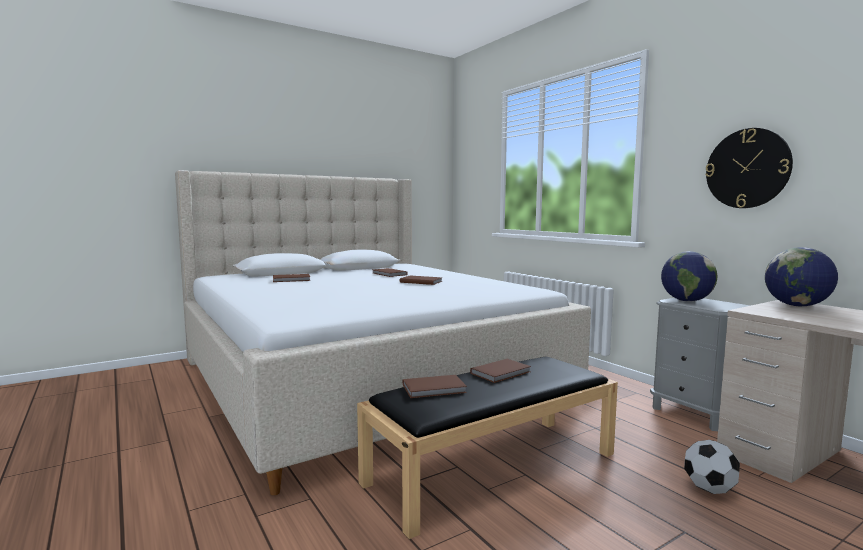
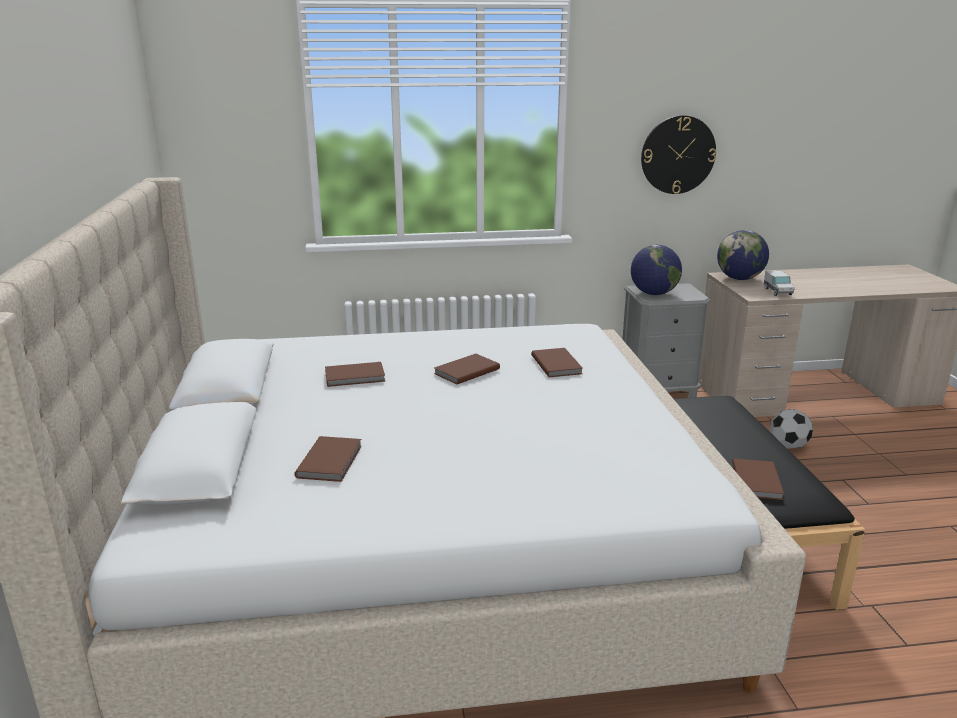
camera: 65 degrees left, 15 degrees up
brown book [470,359,531,383] -> brown book moved to [531,348,582,377]
none -> toy truck [764,271,795,296]

